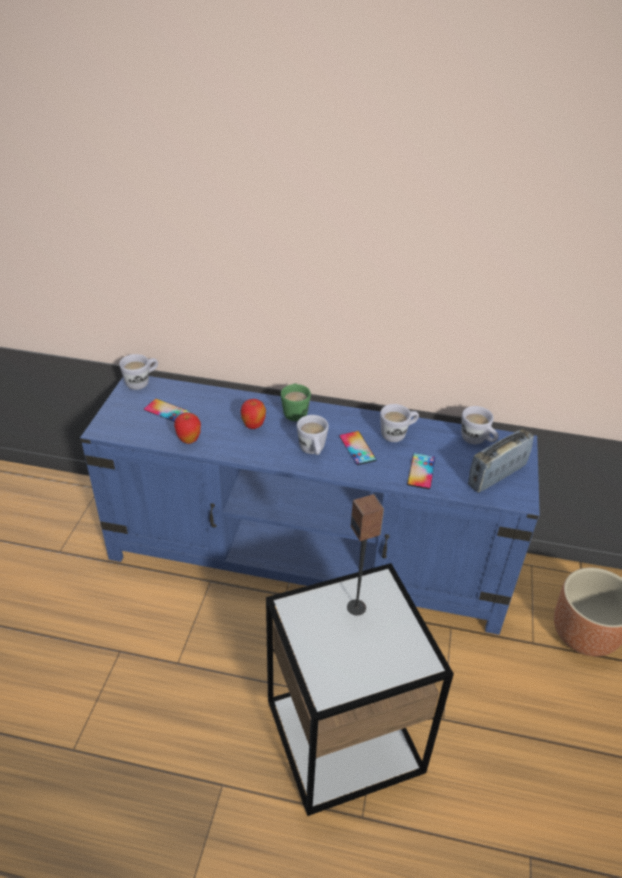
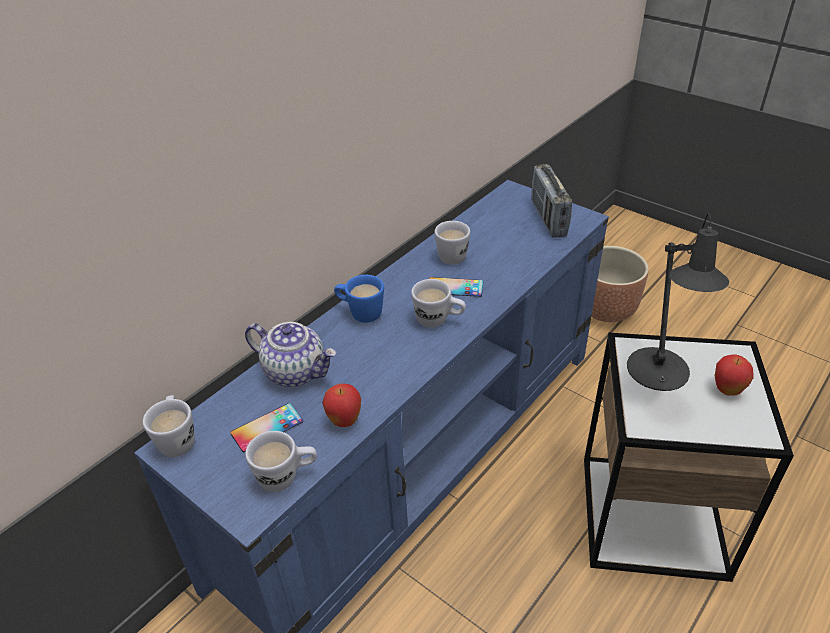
camera: 60 degrees left, 0 degrees up
apple [241,399,266,429] -> apple moved to [714,355,753,396]
green mug [281,384,311,421] -> blue mug [334,275,384,323]
speaker [347,494,384,616] -> black table lamp [627,213,729,391]
phone [407,453,435,489] -> none
white mug [461,406,499,444] -> white mug moved to [245,431,317,492]
none -> teapot [245,322,336,387]

